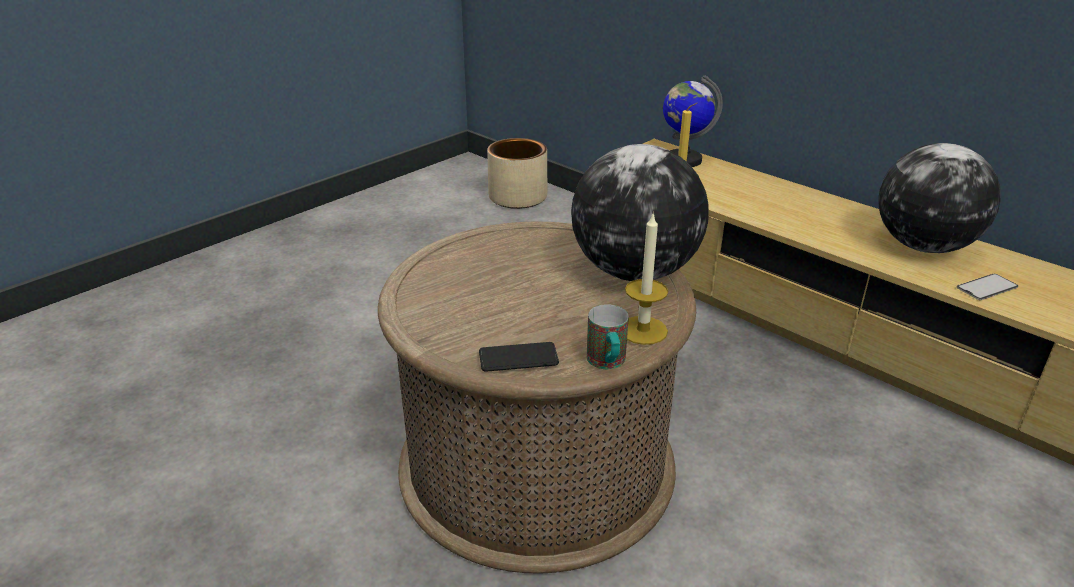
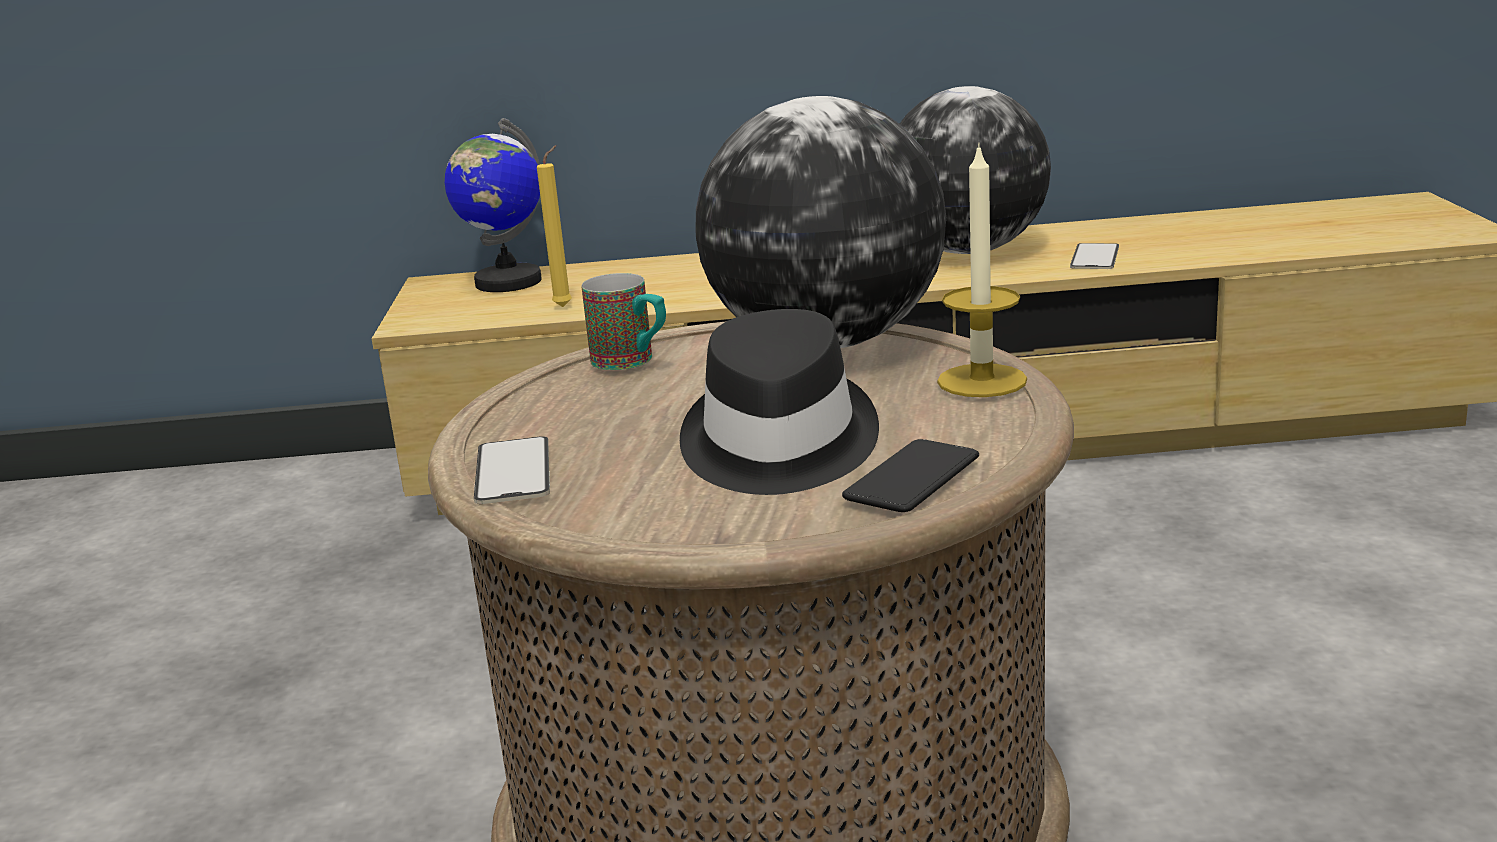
camera: 45 degrees left, 10 degrees down
beige planter [487,138,547,209] -> none
mug [586,304,629,369] -> mug moved to [582,273,666,370]
none -> phone [474,436,550,504]
none -> black hat [680,309,879,495]

